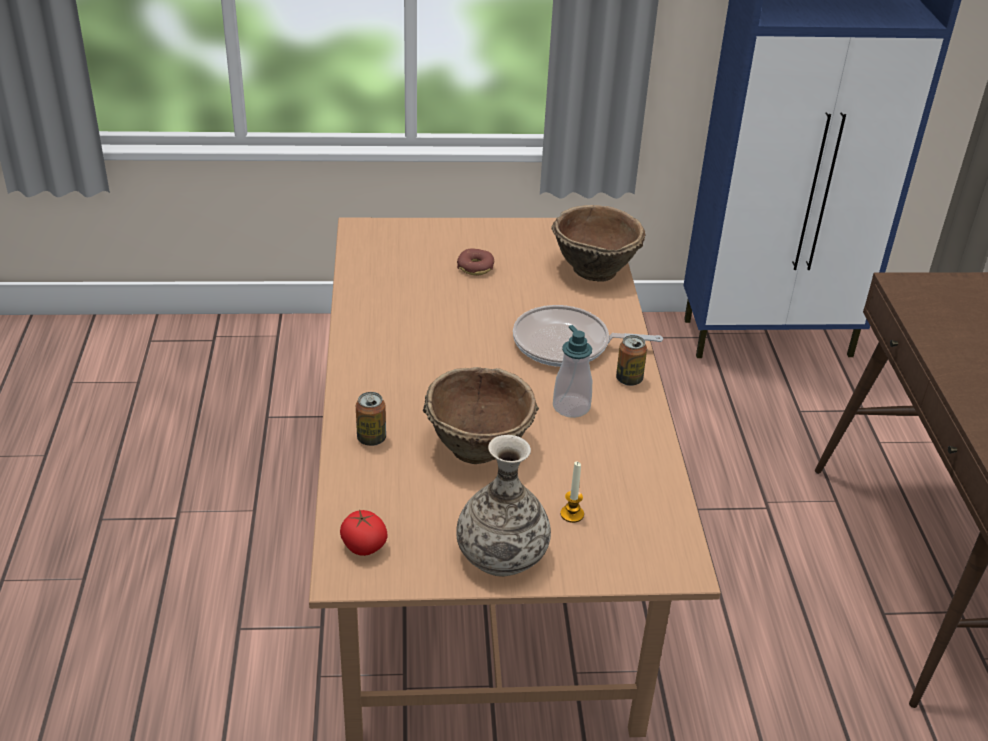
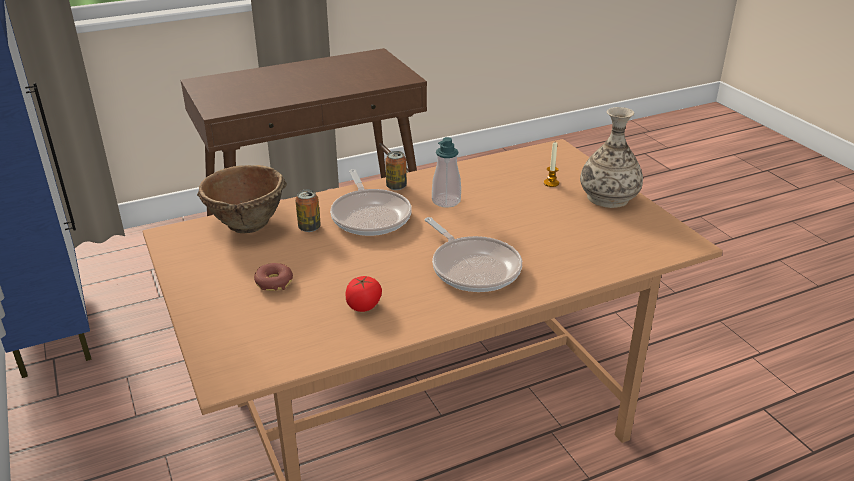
camera: 110 degrees left, 5 degrees down
tomato [340,509,387,556] -> tomato moved to [345,276,382,312]
can [356,392,386,446] -> can moved to [295,189,321,232]
brown bowl [423,367,539,464] -> none
none -> frying pan [424,217,522,292]

